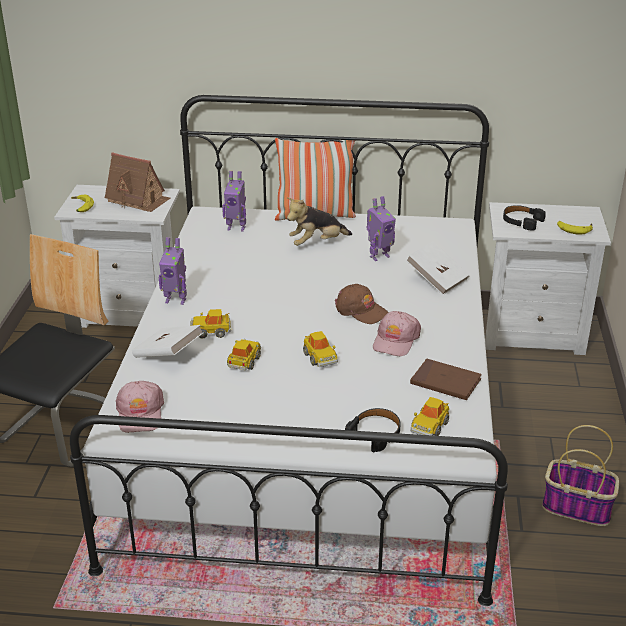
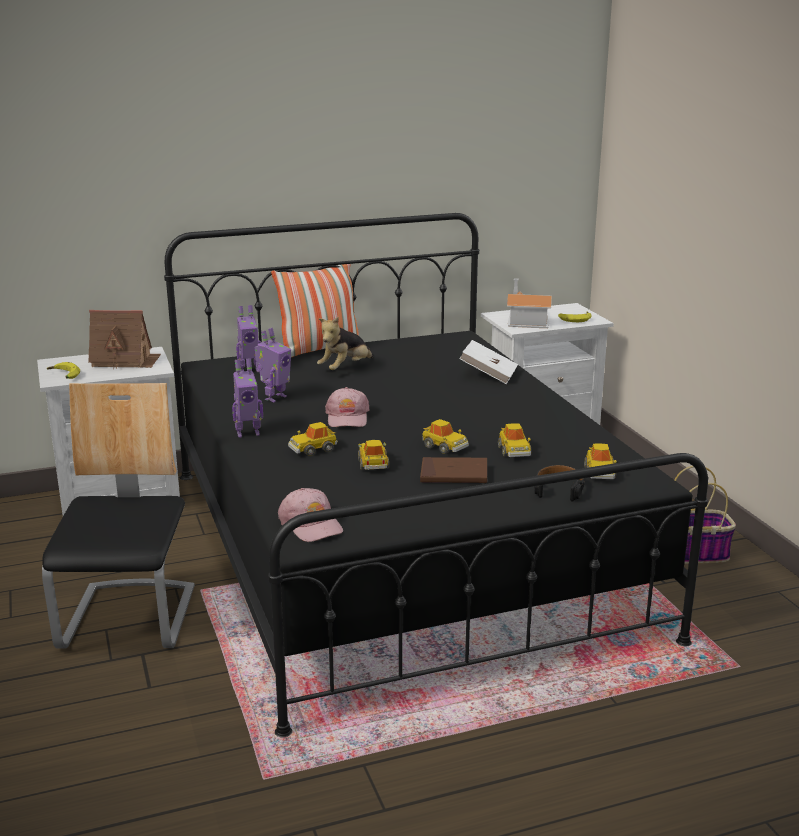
camera: 25 degrees left, 10 degrees down
white bed [70,95,508,606] -> black bed [164,213,708,737]
white book [132,325,204,358] -> none
brown cap [335,284,389,324] -> none
toy robot [367,196,396,261] -> toy robot moved to [255,328,291,402]
pink cap [373,311,421,356] -> pink cap moved to [325,387,370,427]
brown book [410,359,482,400] -> brown book moved to [420,457,487,483]
black headphones [503,205,546,231] -> toy house [507,278,552,328]
none -> toy car [498,423,531,457]

